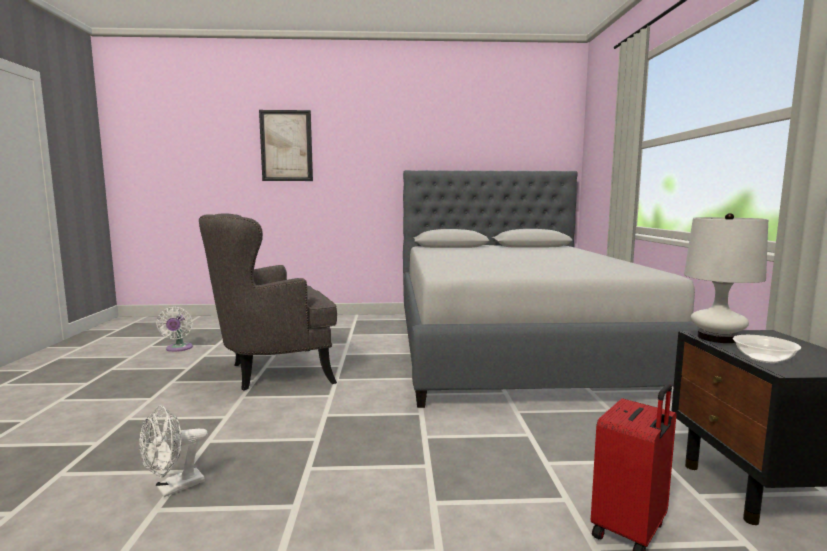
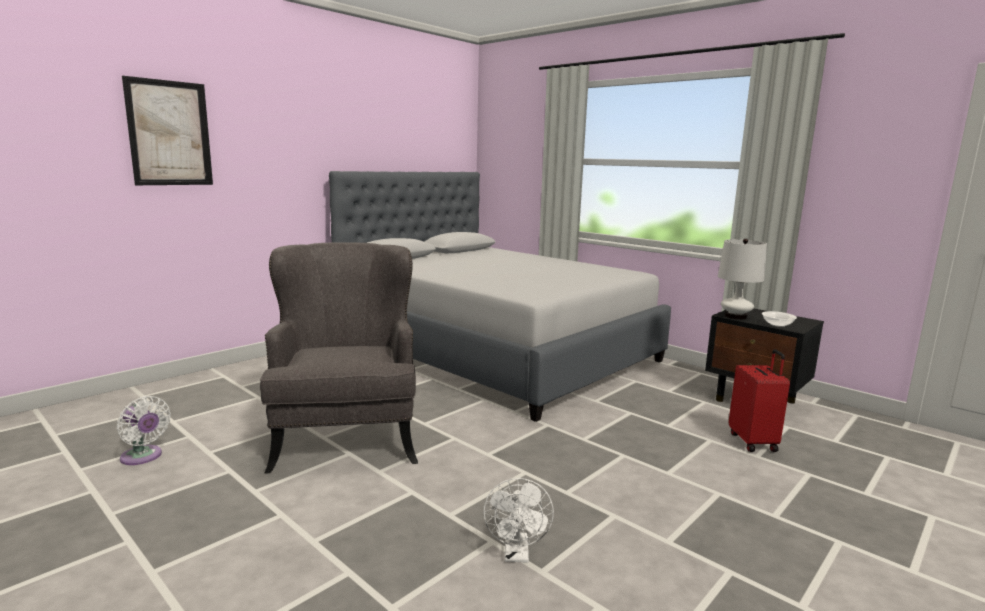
camera: 45 degrees left, 5 degrees up
grey armchair [199,213,337,391] -> grey armchair turned 150 degrees clockwise [260,242,418,473]

